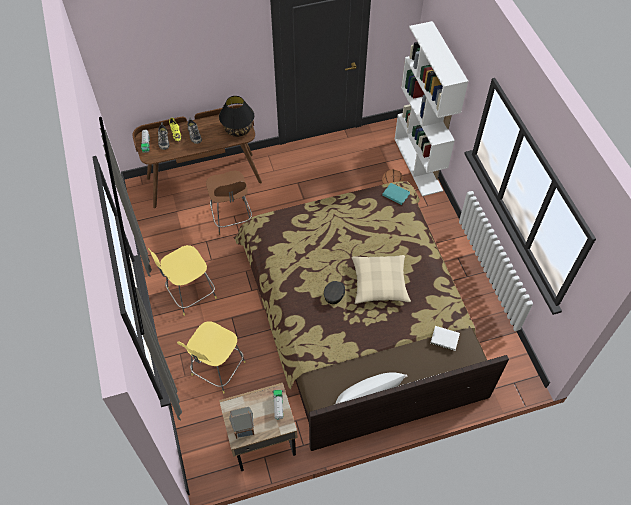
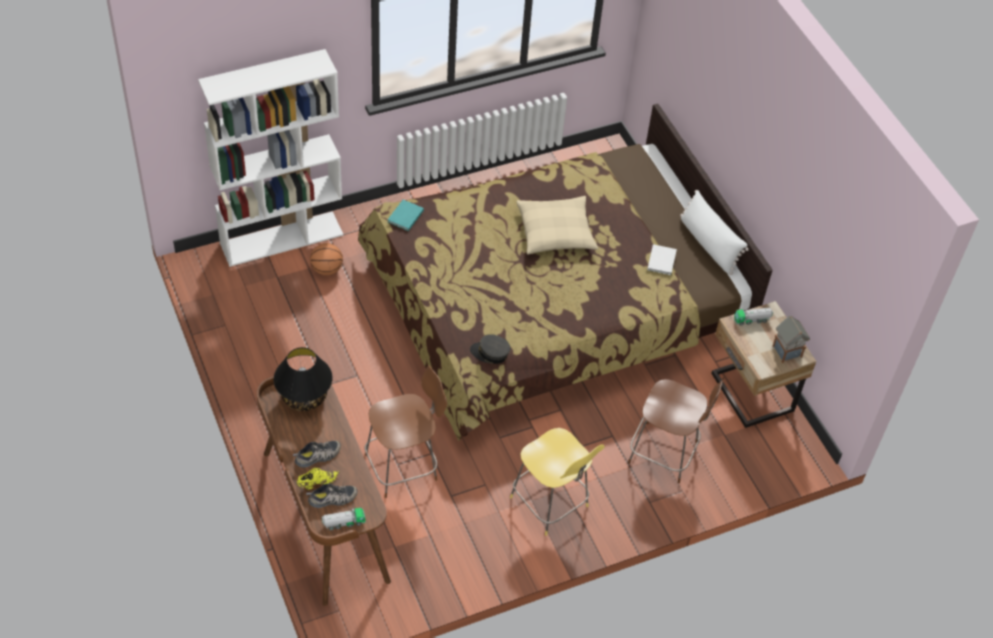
camera: 100 degrees left, 5 degrees down
yellow stool [177,321,246,394] -> brown stool [628,377,725,483]
grey cap [324,281,345,304] -> grey cap moved to [470,334,511,364]
white book [430,326,460,351] -> white book moved to [647,244,677,275]

